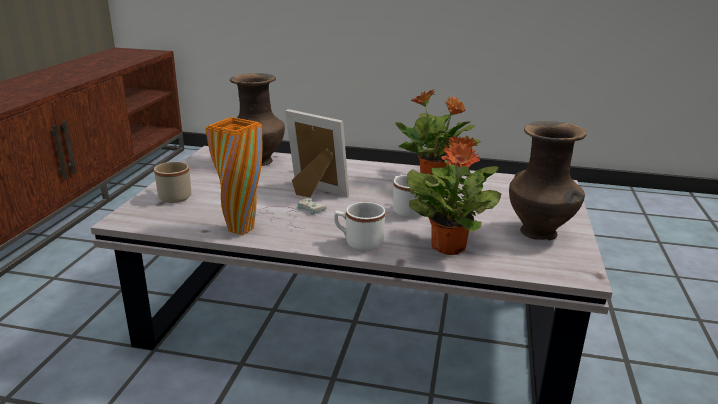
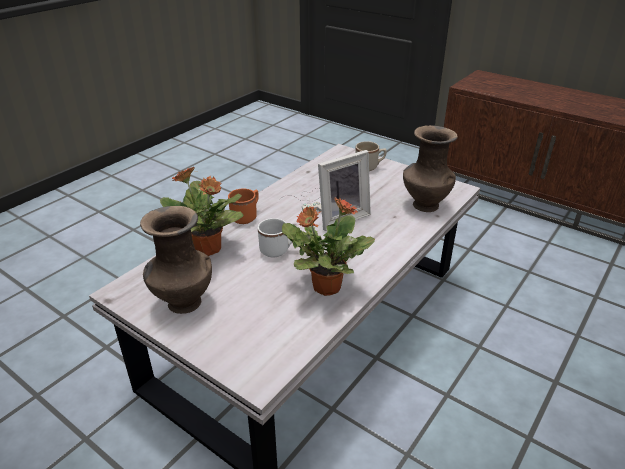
camera: 115 degrees right, 10 degrees up
orange vase [206,117,262,235] -> none
white mug [334,202,385,251] -> orange mug [228,189,259,224]

